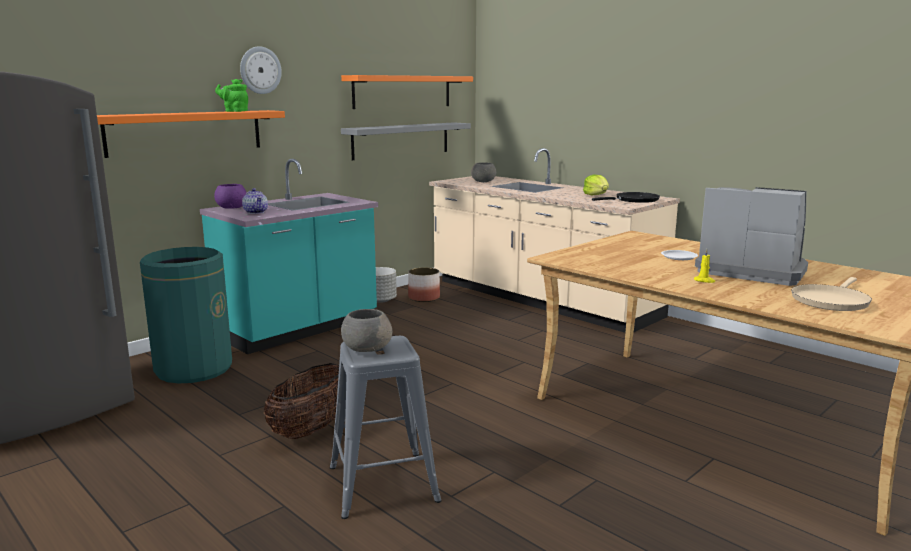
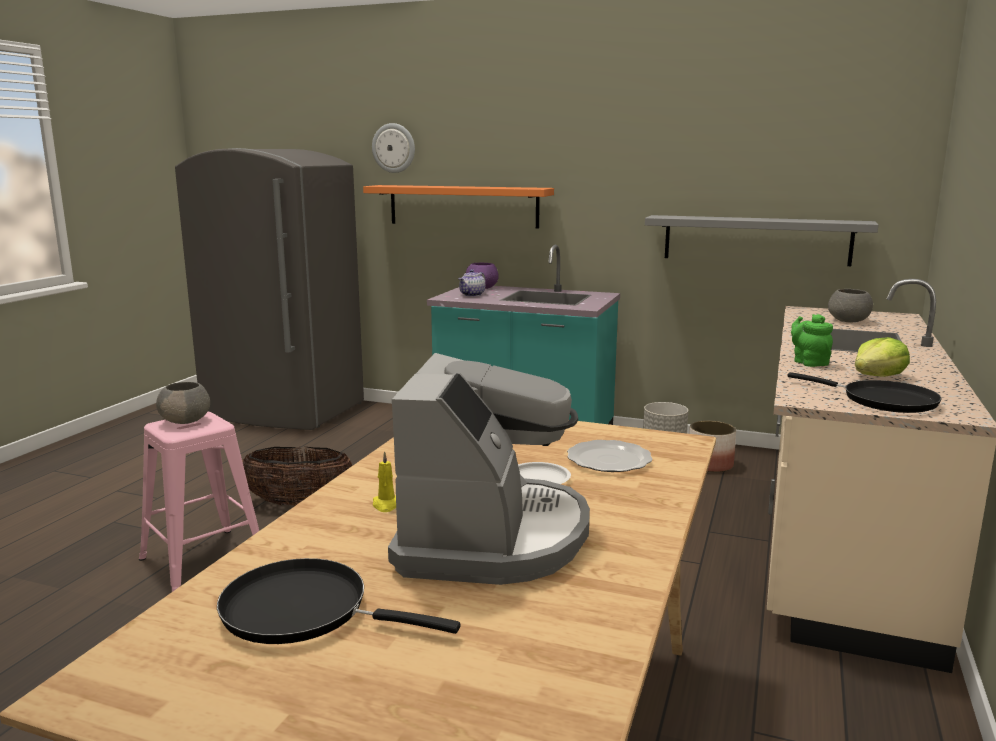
camera: 65 degrees right, 0 degrees up
green trash can [140,247,232,384] -> none
green teapot [215,79,248,112] -> green teapot moved to [791,314,833,367]
wall clock [240,46,282,94] -> wall clock moved to [372,123,415,173]
grey stool [330,336,442,519] -> pink stool [139,412,259,592]
orange shelf [341,75,473,109] -> none
beige frying pan [791,277,872,311] -> black frying pan [217,558,460,644]
none -> plate [567,440,652,472]

